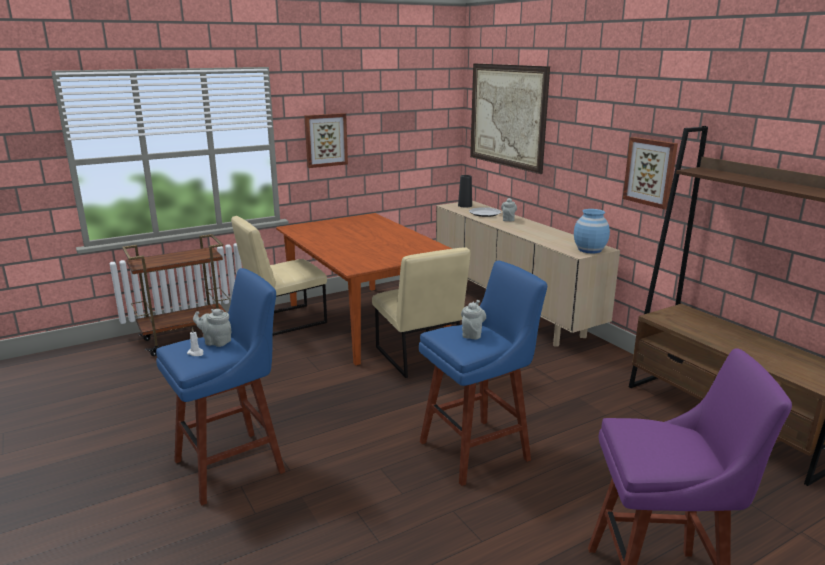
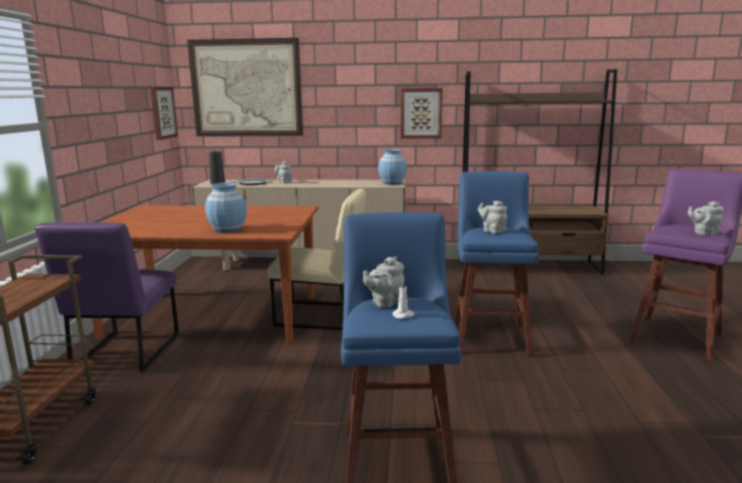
camera: 55 degrees left, 5 degrees down
beige chair [231,216,327,336] -> purple chair [35,222,179,372]
picture [304,113,348,168] -> picture moved to [150,87,178,140]
none -> blue vase [205,183,247,233]
none -> grey teapot [688,201,724,235]

